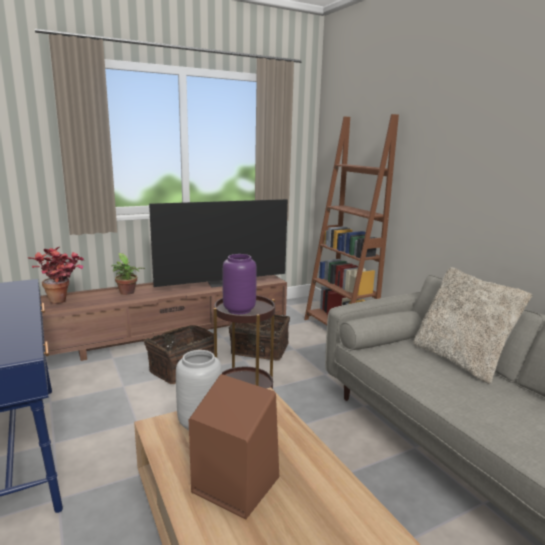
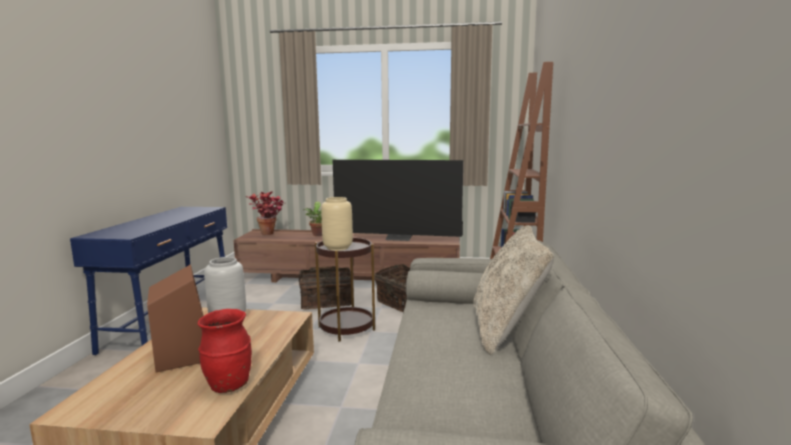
camera: 35 degrees right, 5 degrees down
purple vase [222,254,257,314] -> beige vase [321,197,353,251]
none -> red vase [198,309,252,393]

